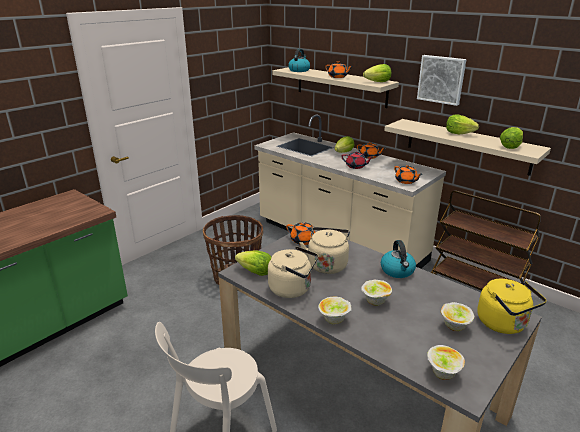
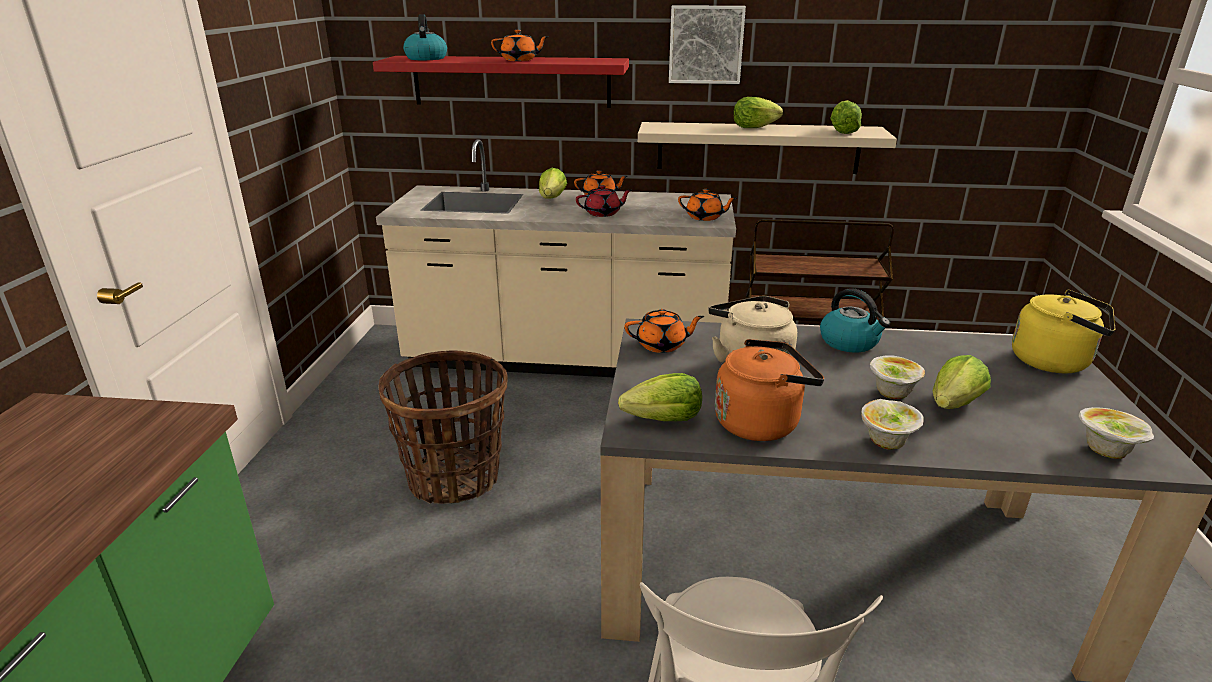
camera: 35 degrees left, 0 degrees up
beige kettle [268,246,318,298] -> orange kettle [715,339,824,441]
beige shelf [272,67,399,108] -> red shelf [373,56,629,108]
lettuce [363,64,391,82] -> lettuce moved to [933,355,991,409]
bowl [441,302,474,331] -> none

